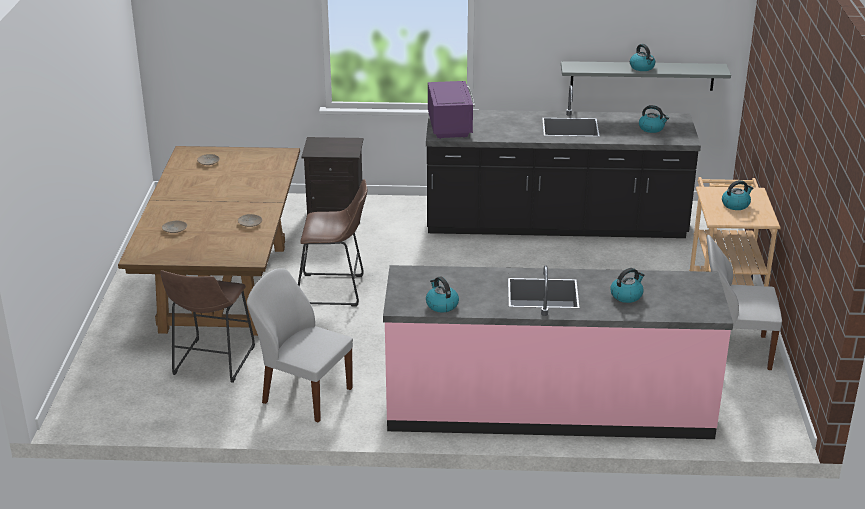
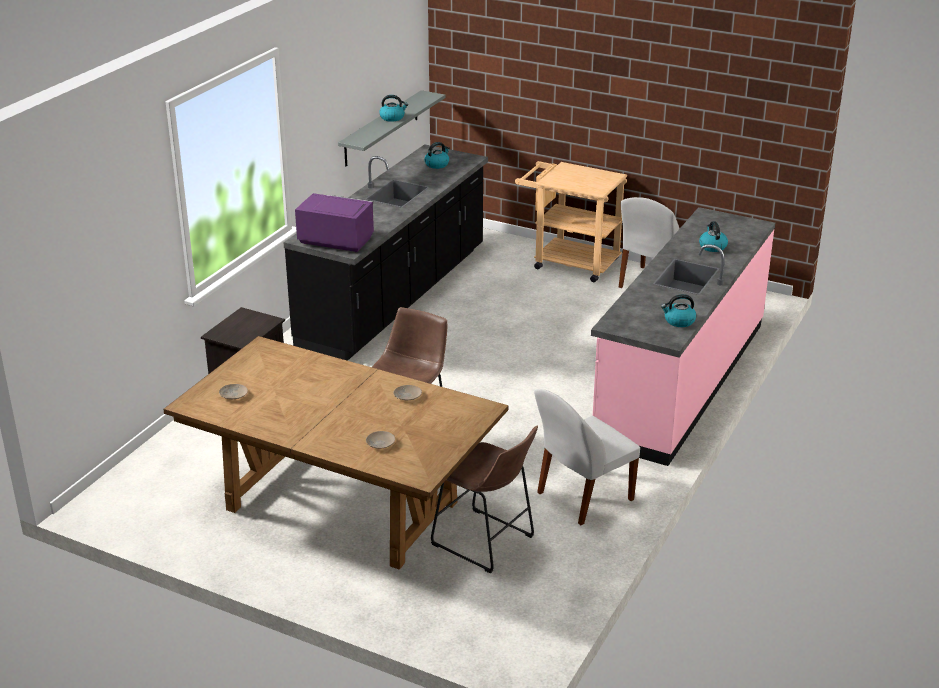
camera: 65 degrees left, 0 degrees up
kettle [722,180,753,210] -> none

